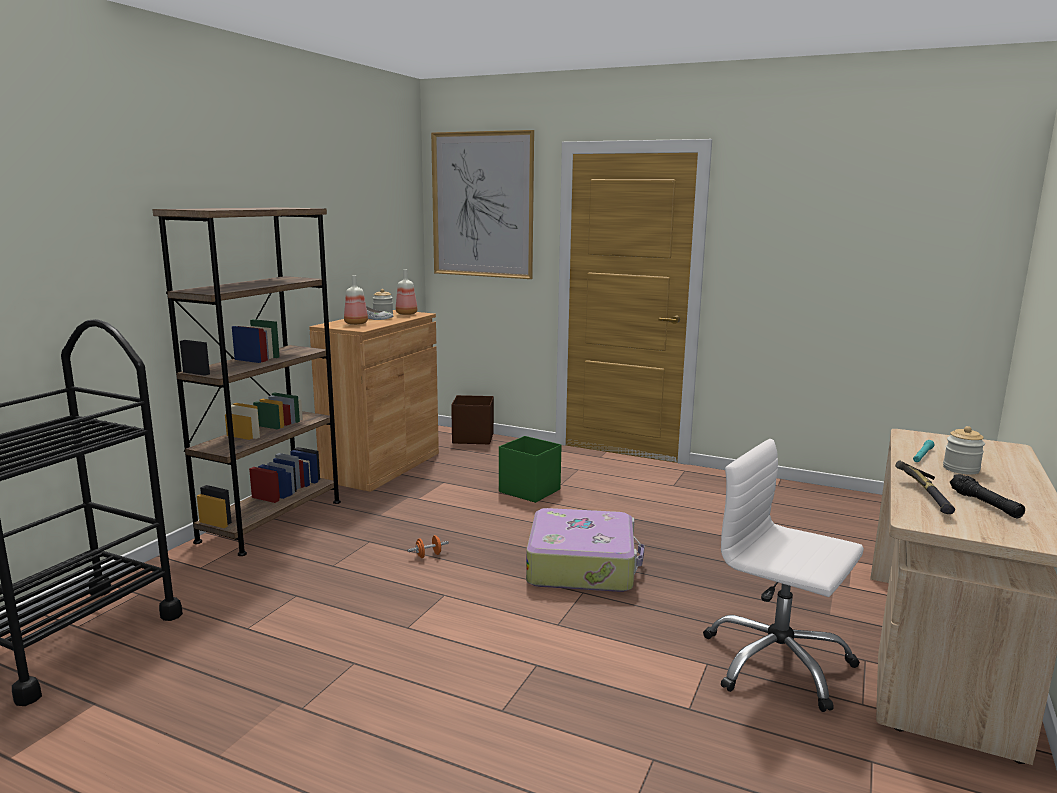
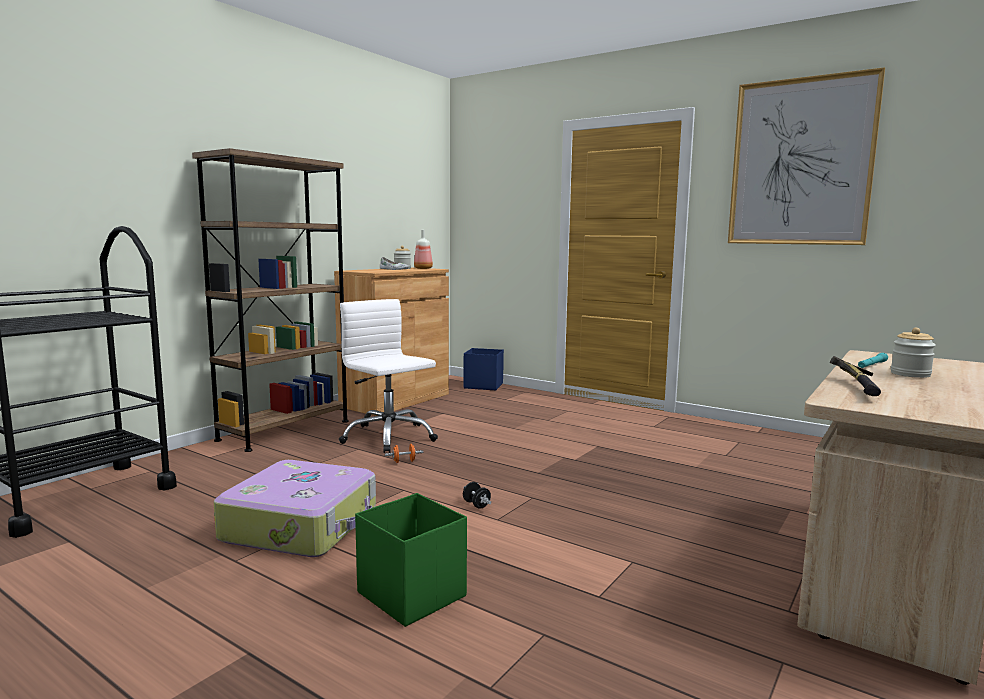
camera: 10 degrees right, 5 degrees down
bottle [344,275,368,325] -> none
picture [431,130,534,279] -> picture moved to [728,67,885,245]
brown storage box [451,395,494,444] -> blue storage box [464,348,504,390]
green storage box [499,436,562,503] -> green storage box moved to [355,493,467,627]
suitcase [526,508,644,592] -> suitcase moved to [214,460,376,557]
white office chair [703,439,864,712] -> white office chair moved to [339,299,438,453]
black flashlight [950,474,1025,518] -> none
none -> black dumbbell [463,482,491,509]

